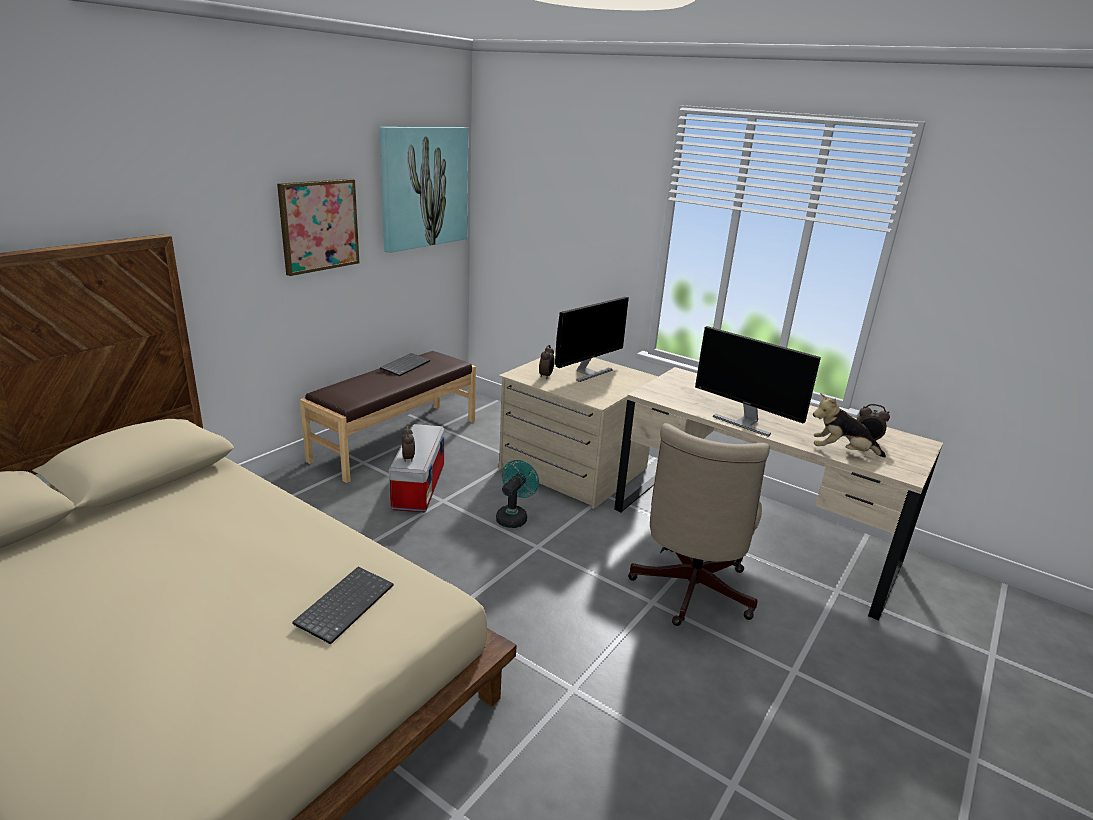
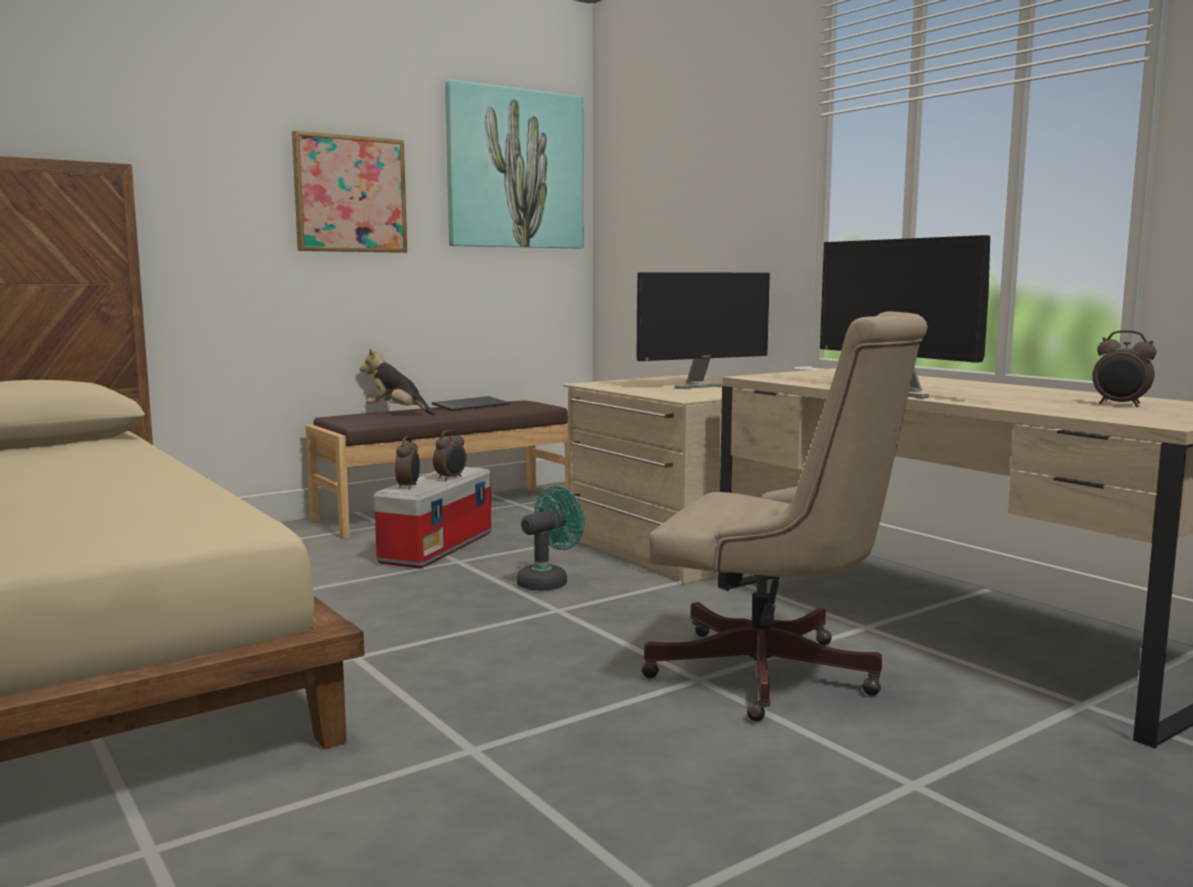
camera: 20 degrees right, 15 degrees down
keyboard [292,567,394,644] -> none
alarm clock [539,345,554,379] -> alarm clock moved to [433,430,466,480]
beige office chair [628,423,770,626] -> beige office chair turned 105 degrees counterclockwise [641,311,927,721]
plush toy [813,393,886,458] -> plush toy moved to [360,349,436,415]

